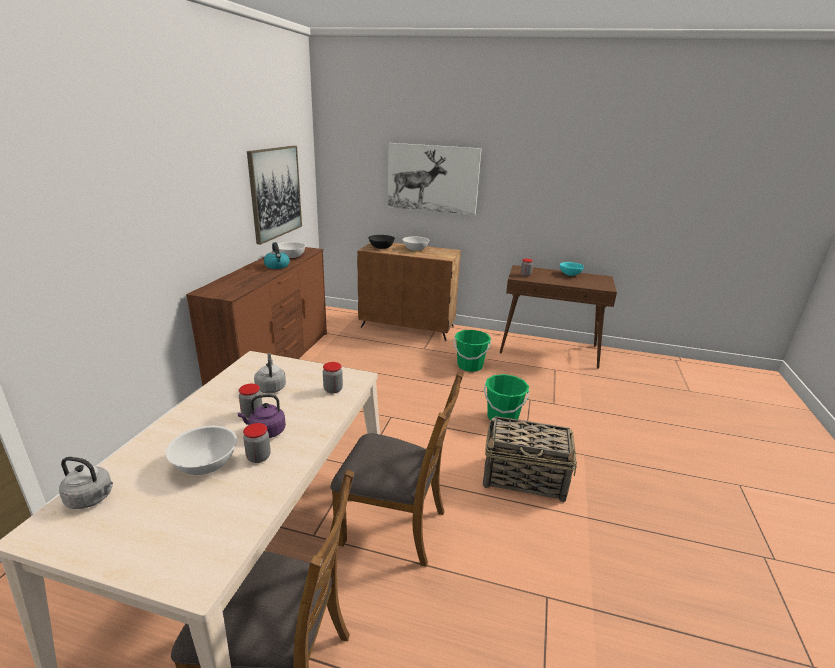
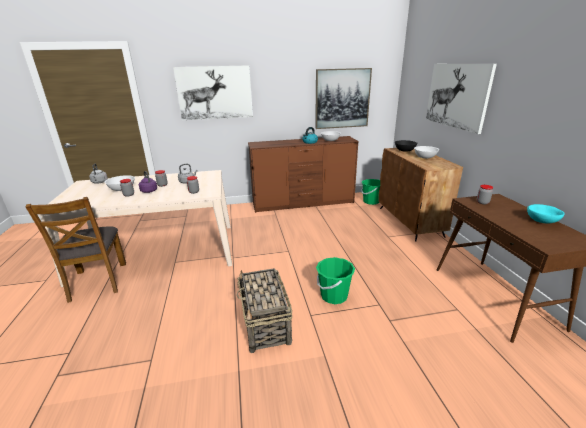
camera: 65 degrees right, 0 degrees up
brown chair [330,372,463,567] -> none
green bucket [454,330,491,372] -> green bucket moved to [361,179,380,205]
none -> picture [173,65,253,120]

